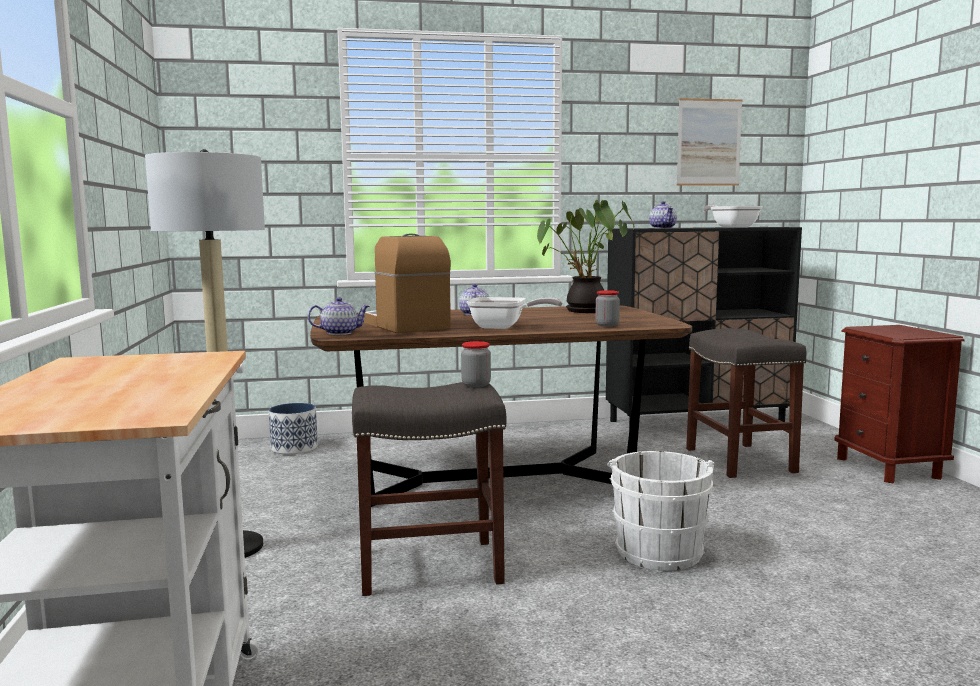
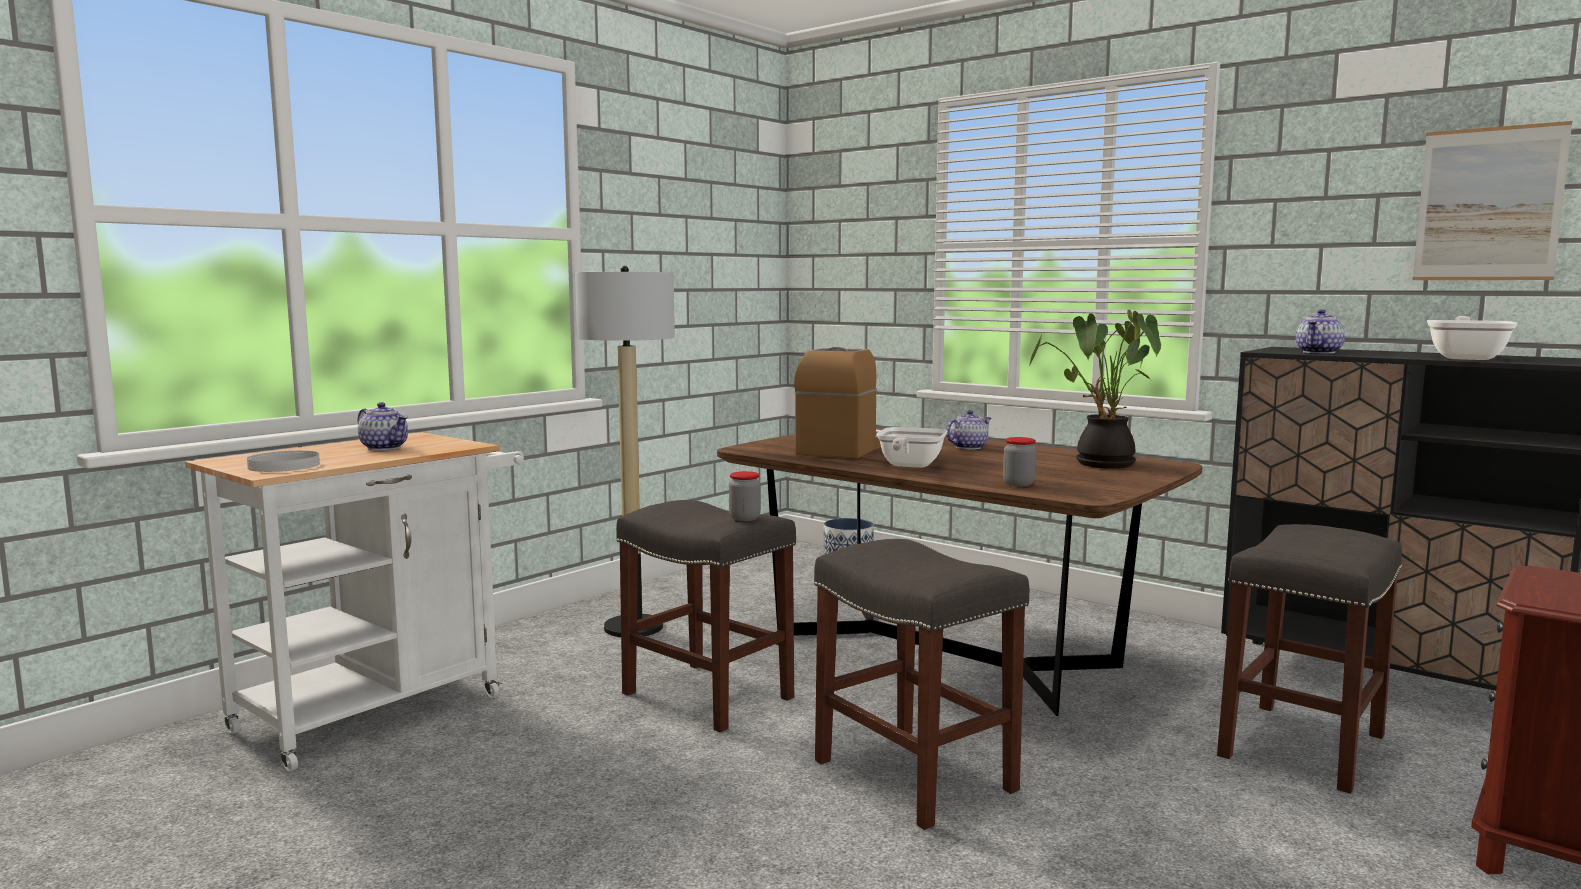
camera: 50 degrees right, 0 degrees up
teapot [308,297,370,335] -> teapot moved to [358,402,408,450]
frying pan [467,297,563,329] -> frying pan turned 45 degrees clockwise [877,427,948,468]
white bucket [607,451,715,571] -> grey stool [814,539,1029,830]
none -> white plate [247,451,320,472]

